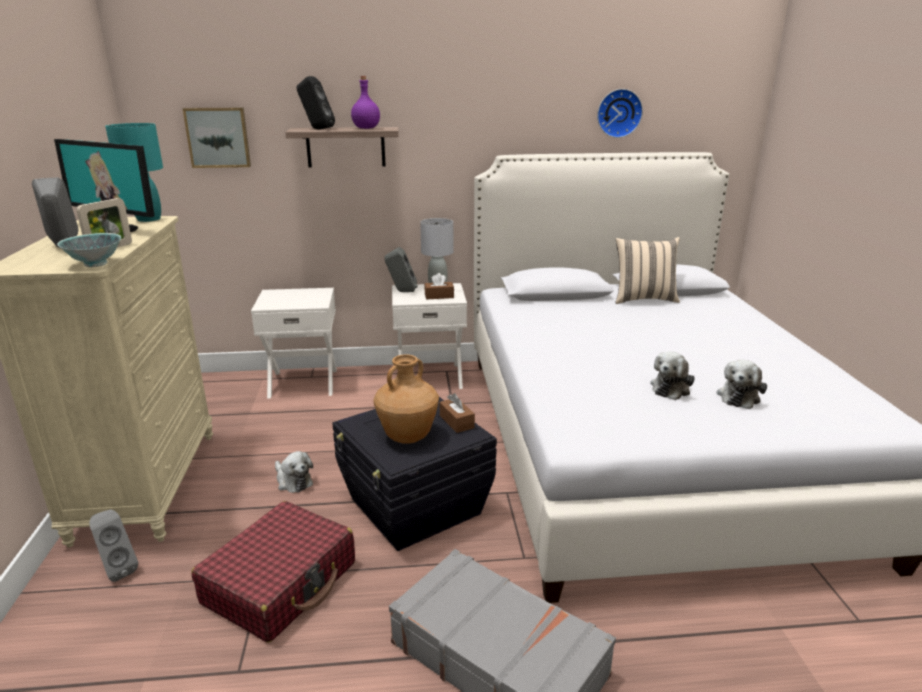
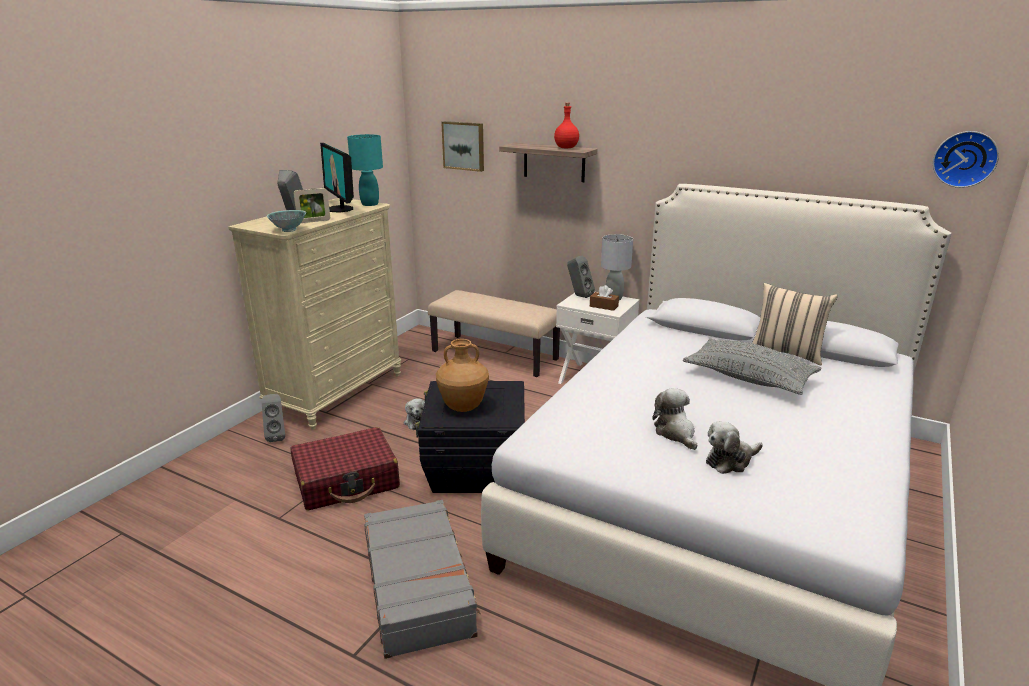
camera: 35 degrees right, 0 degrees up
white nightstand [251,288,337,399] -> beige bench [428,290,560,377]
black speaker [296,76,335,130] -> none
purple bottle [351,76,380,129] -> red bottle [554,103,579,149]
brown tissue box [440,393,475,433] -> none
wall clock [597,89,643,138] -> wall clock moved to [933,131,999,188]
plush toy [650,351,695,400] -> plush toy turned 90 degrees clockwise [653,388,697,450]
none -> grey pillow [683,338,822,395]

